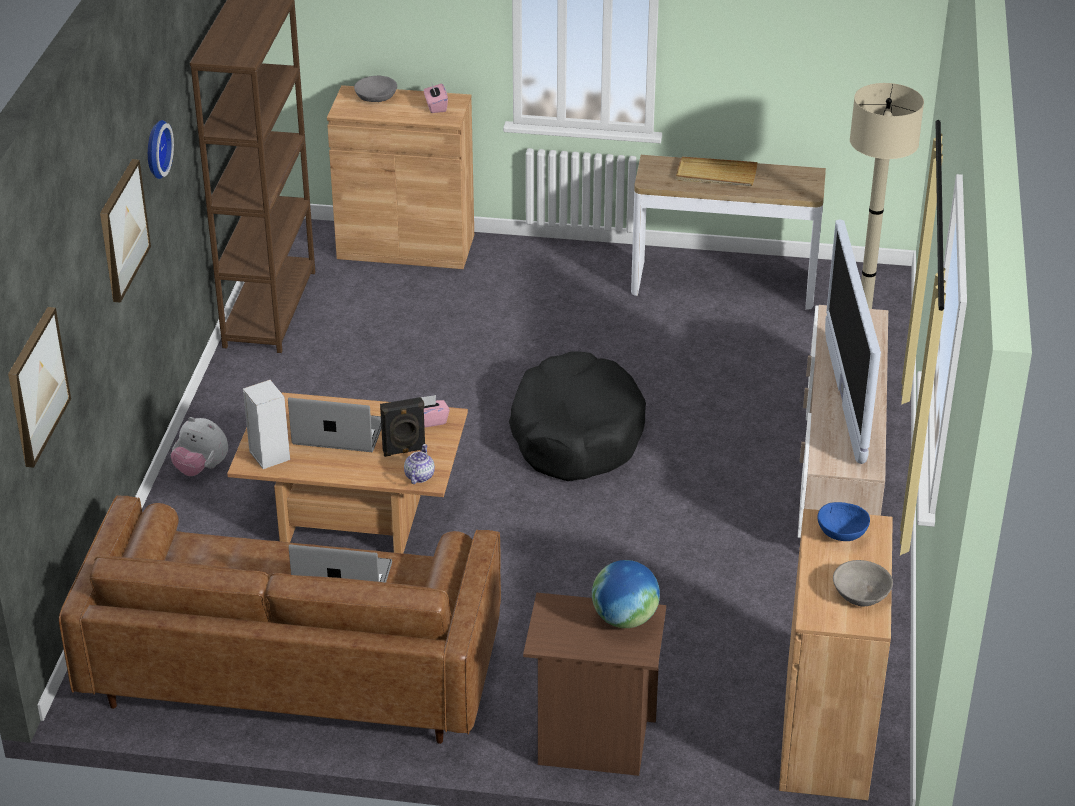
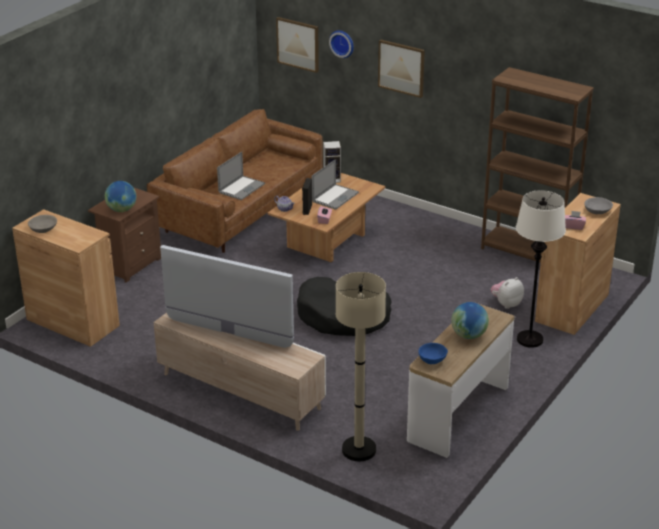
camera: 115 degrees right, 5 degrees down
wall clock [148,120,174,179] -> wall clock moved to [329,30,354,58]
plush toy [171,417,228,476] -> plush toy moved to [490,277,524,309]
beige tray [676,157,758,186] -> globe [451,302,489,339]
blue bowl [817,502,870,541] -> blue bowl moved to [419,343,448,364]
none -> white floor lamp [516,190,566,348]

